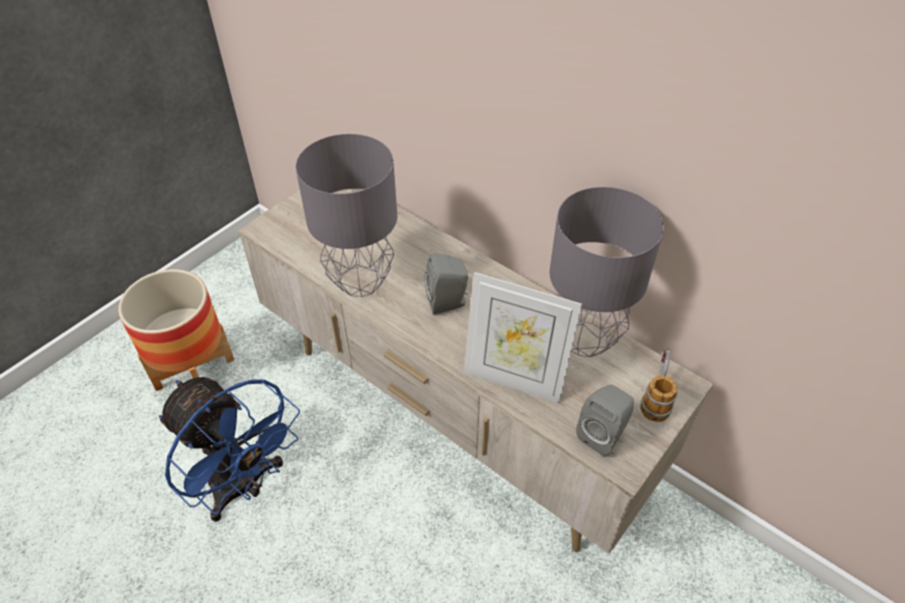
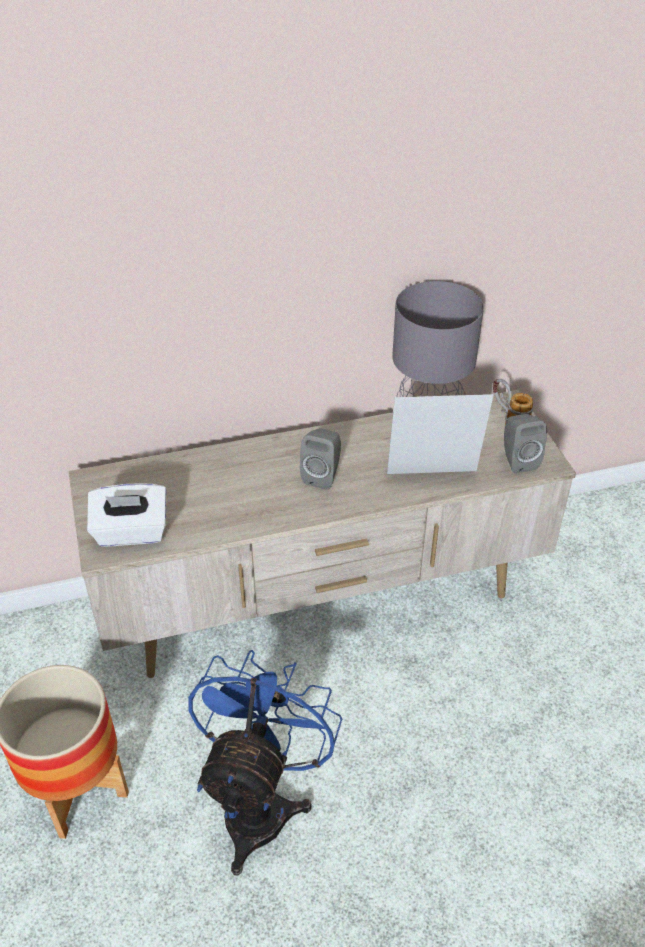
camera: 55 degrees left, 5 degrees down
blue fan [159,377,300,522] -> blue fan turned 60 degrees counterclockwise [188,650,342,875]
grey table lamp [296,134,397,297] -> none
picture frame [464,272,582,403] -> picture frame turned 150 degrees counterclockwise [387,394,493,474]
none -> white tissue box [87,483,167,547]

